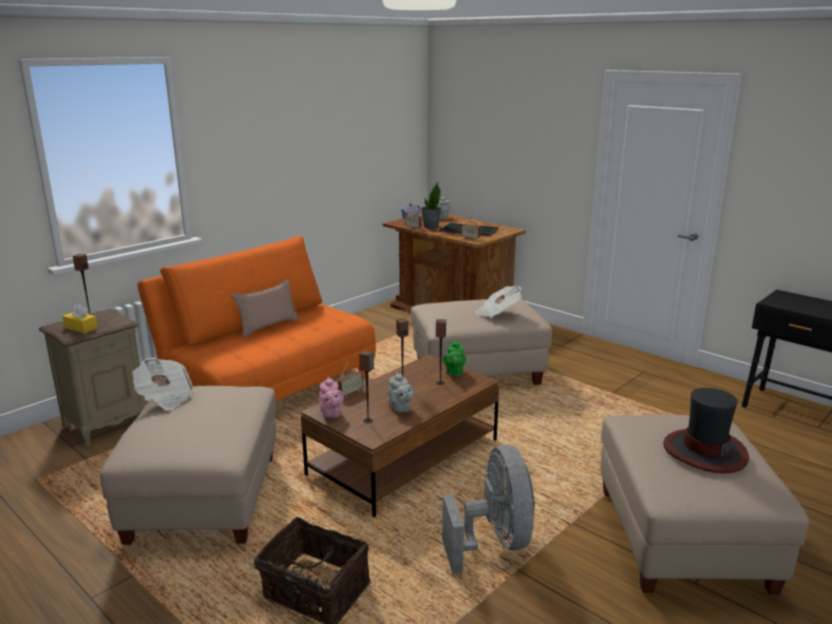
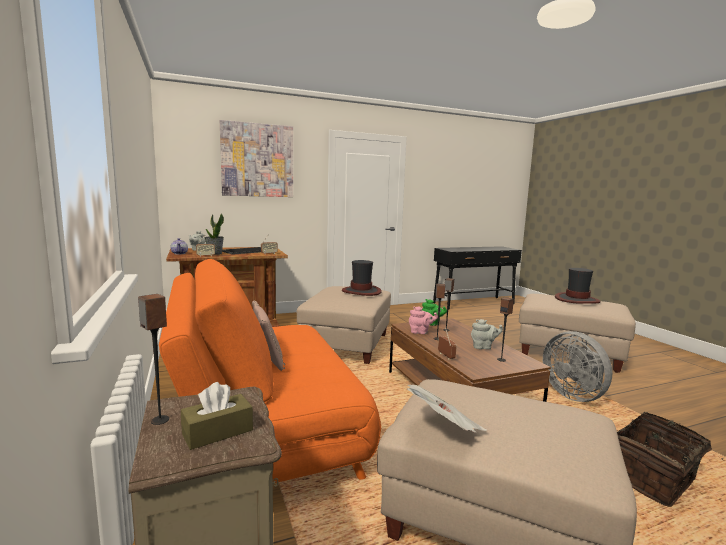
camera: 65 degrees left, 10 degrees down
yellow tissue box [62,304,98,334] -> brown tissue box [181,382,253,450]
pink teapot [318,377,344,418] -> pink teapot moved to [409,306,438,334]
grey fan [442,445,535,574] -> grey fan turned 135 degrees counterclockwise [543,331,612,402]
newspaper [475,286,522,318] -> hat [342,260,382,296]
none -> picture [220,120,293,197]

